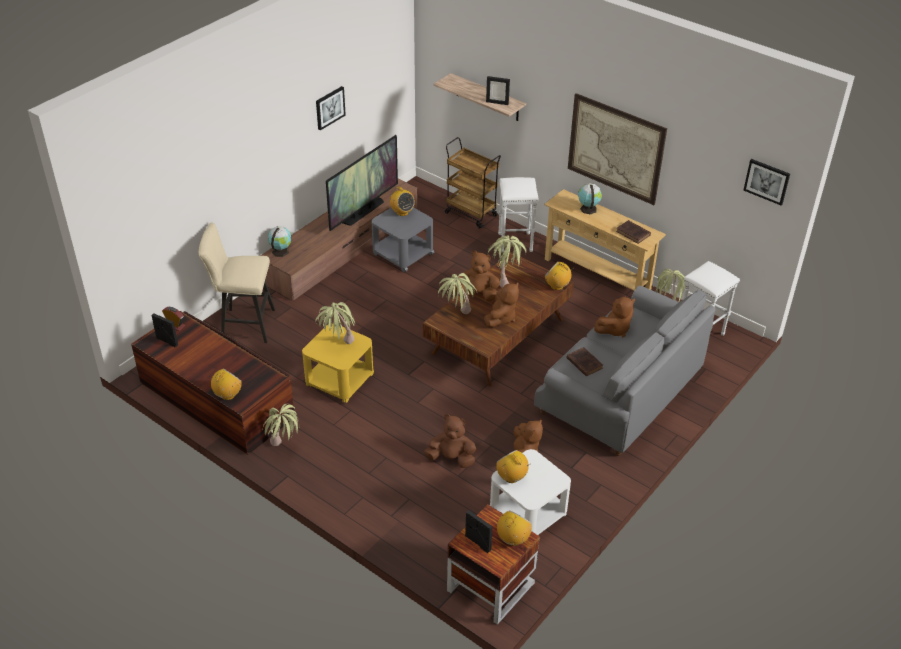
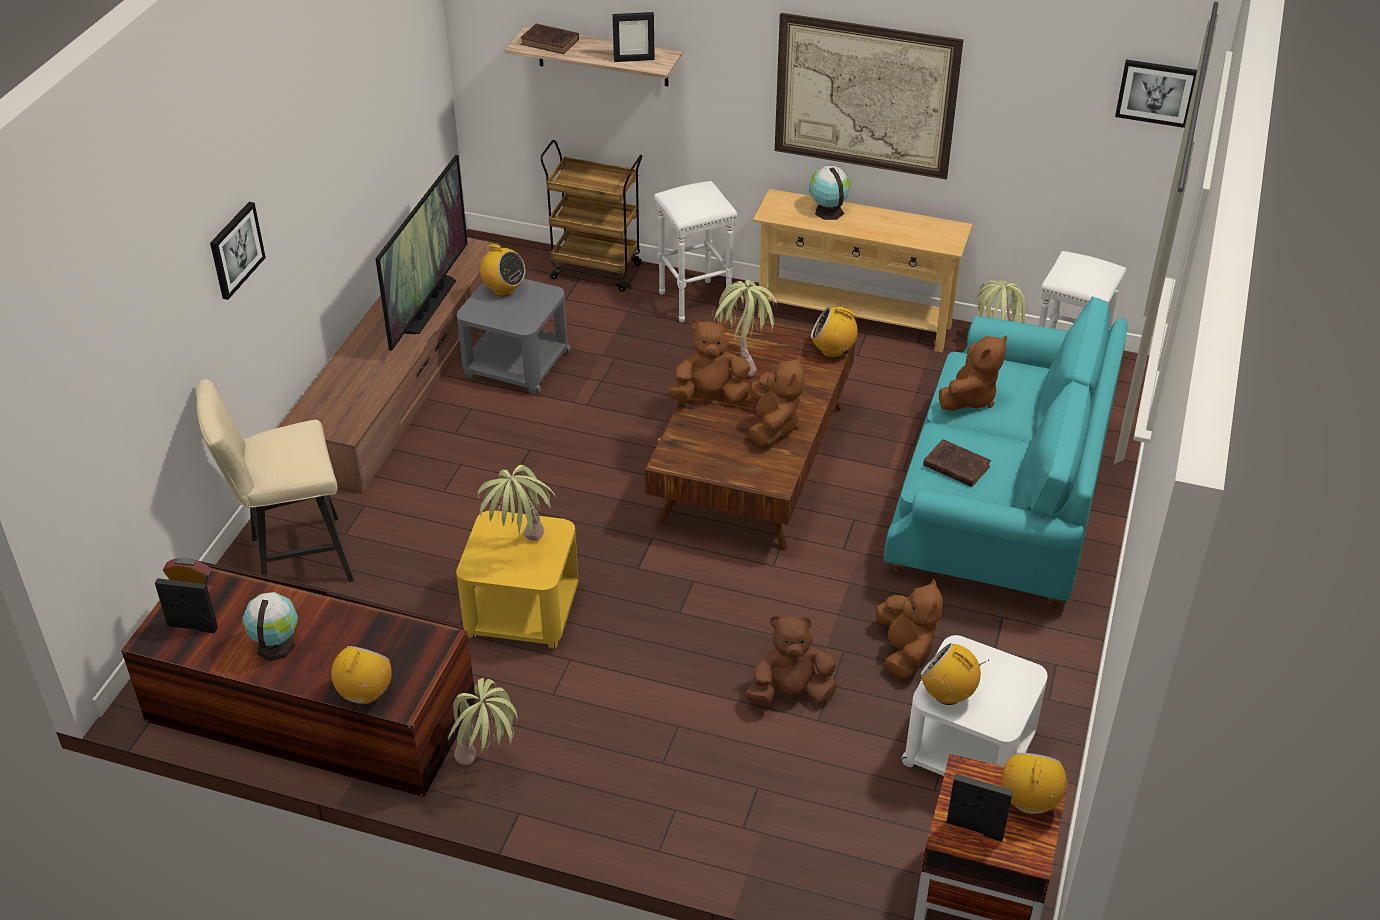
camera: 20 degrees left, 0 degrees up
globe [268,226,291,257] -> globe moved to [243,592,298,661]
picture [316,86,346,130] -> picture moved to [210,202,266,300]
potted plant [438,273,477,314] -> none
grey sofa [534,286,716,456] -> turquoise sofa [884,296,1128,609]
brown book [616,220,651,244] -> brown book moved to [520,24,579,54]

